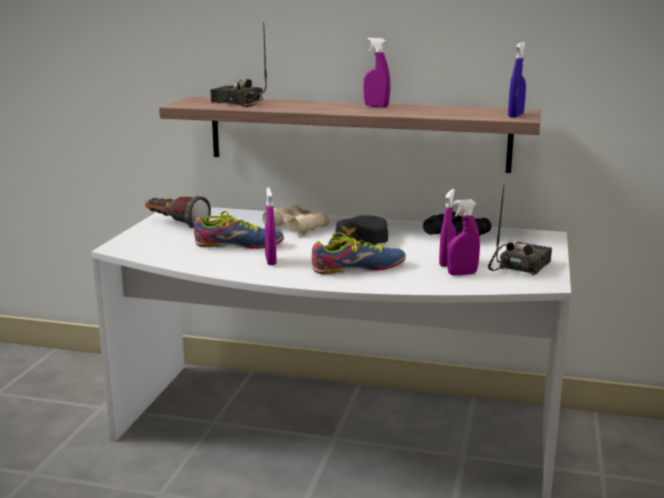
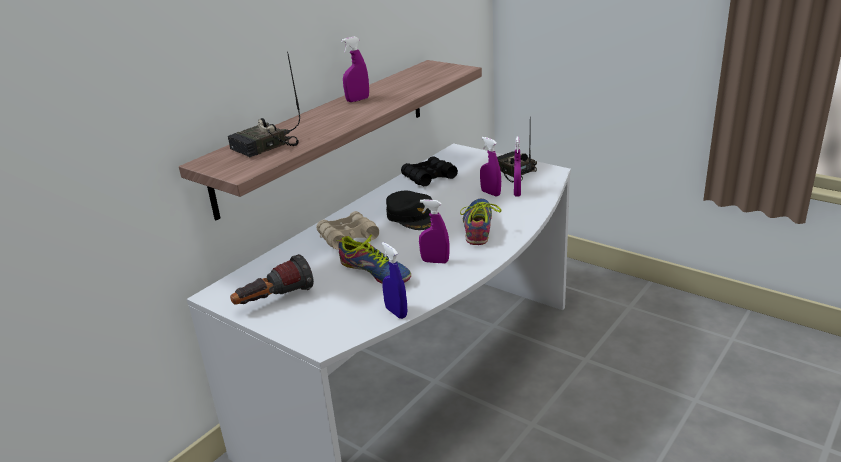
camera: 65 degrees left, 10 degrees up
shoe [194,211,284,249] -> shoe turned 105 degrees clockwise [336,234,411,283]
blue spray bottle [508,42,526,118] -> blue spray bottle moved to [381,242,407,319]

